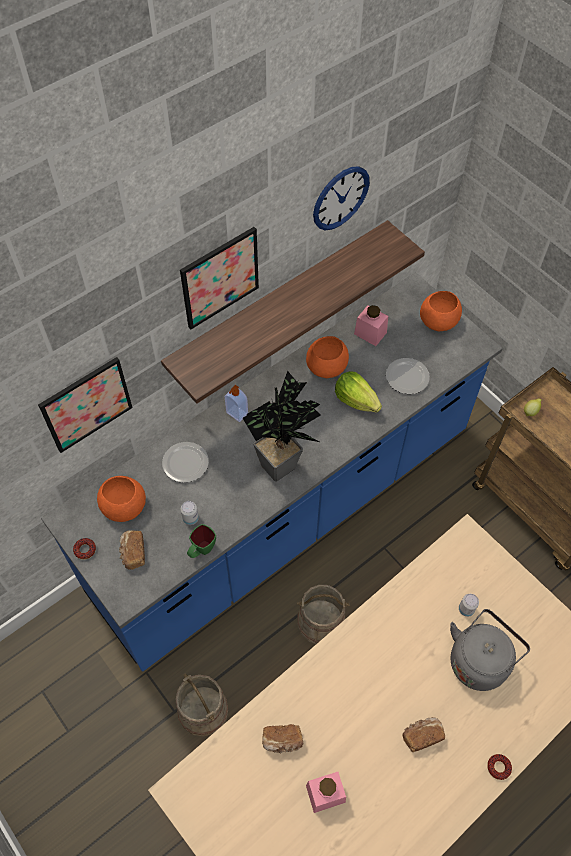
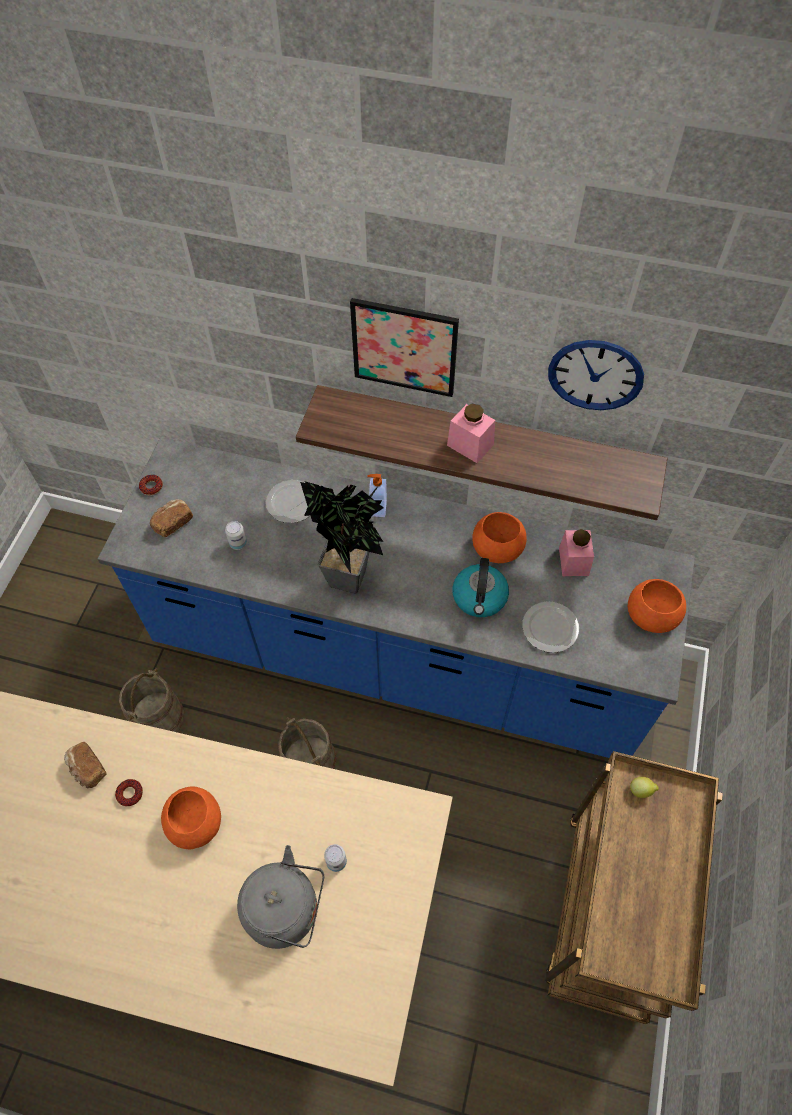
camera: 55 degrees right, 0 degrees up
picture [38,357,132,453] -> none
orange bowl [97,476,146,522] -> orange bowl moved to [161,786,221,849]
green mug [187,524,216,558] -> none
pink jar [306,772,346,813] -> pink jar moved to [447,404,495,463]
lettuce [335,371,382,412] -> kettle [452,558,509,617]
bread [403,717,445,752] -> none
donut [487,754,512,780] -> donut moved to [115,779,143,806]

